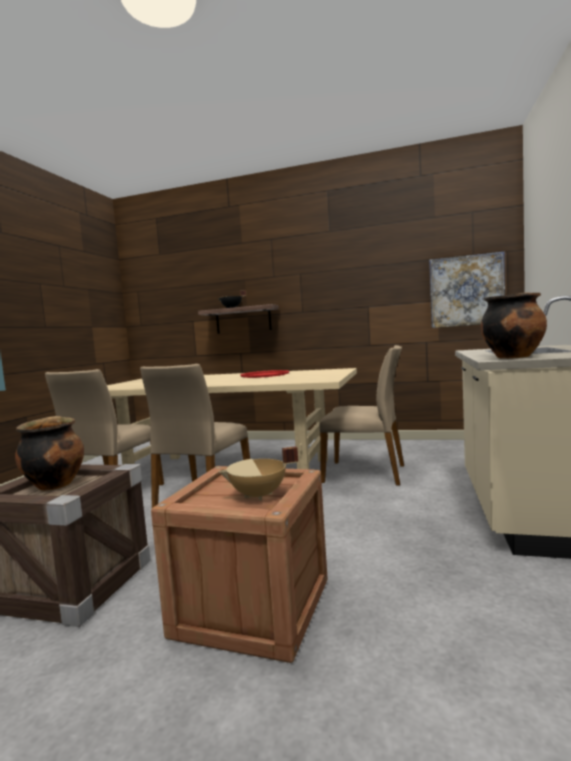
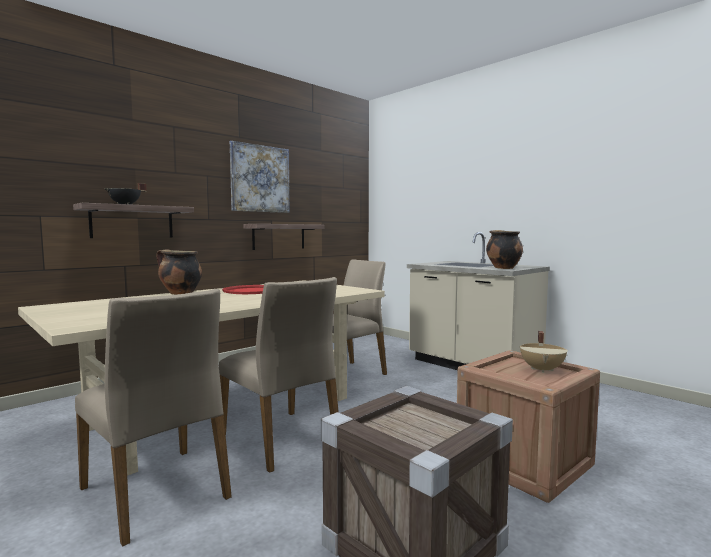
camera: 60 degrees left, 0 degrees up
cooking pot [15,416,84,491] -> cooking pot moved to [157,249,202,295]
picture [429,252,505,328] -> picture moved to [230,141,290,213]
none -> shelf [243,224,325,250]

